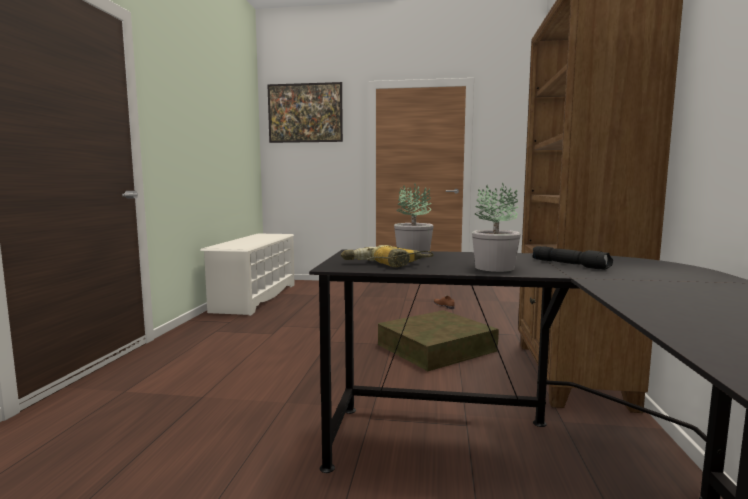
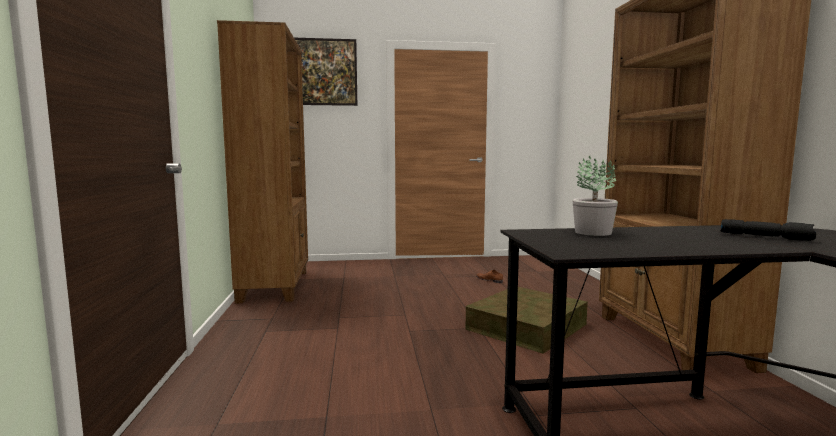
camera: 15 degrees left, 0 degrees up
white shoe rack [200,234,294,316] -> brown bookcase [217,20,308,304]
power drill [341,245,434,267] -> none
potted plant [472,183,521,272] -> none

